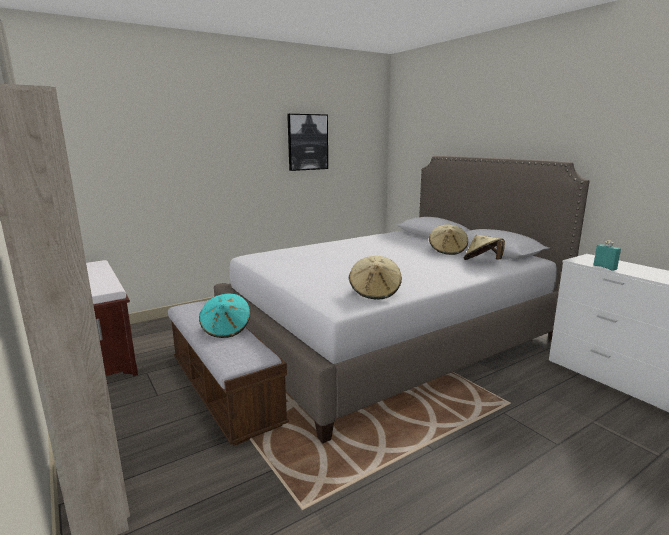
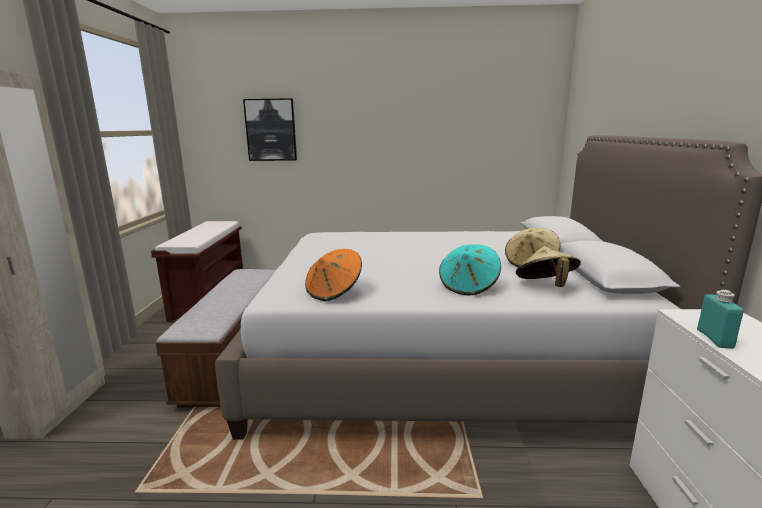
camera: 35 degrees right, 0 degrees up
turquoise hat [199,294,250,338] -> turquoise hat moved to [439,244,501,295]
picture [287,114,328,171] -> picture moved to [243,98,297,161]
beige hat [349,256,402,299] -> orange hat [305,249,362,301]

